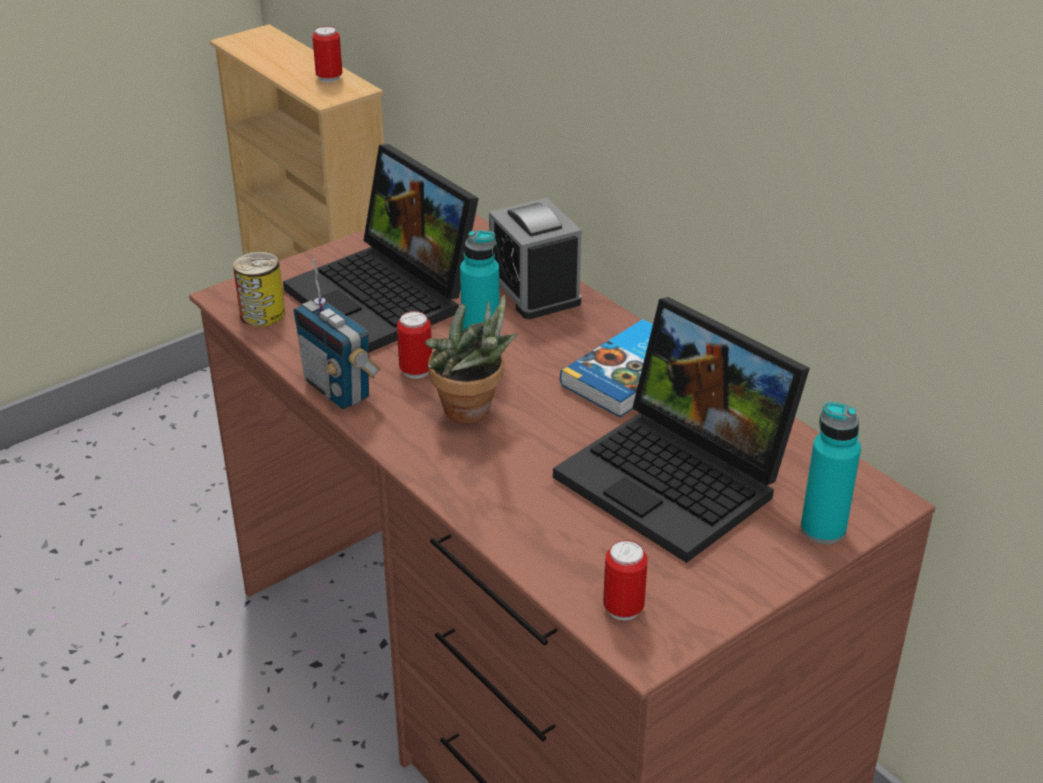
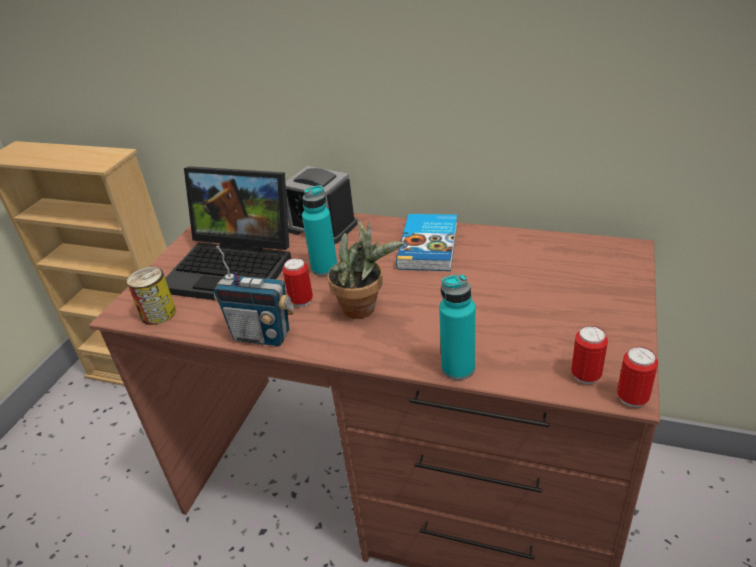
camera: 30 degrees left, 0 degrees up
can [312,26,343,83] -> can moved to [617,347,658,407]
laptop [553,297,810,563] -> none
turquoise bottle [801,402,861,544] -> turquoise bottle moved to [439,274,475,380]

